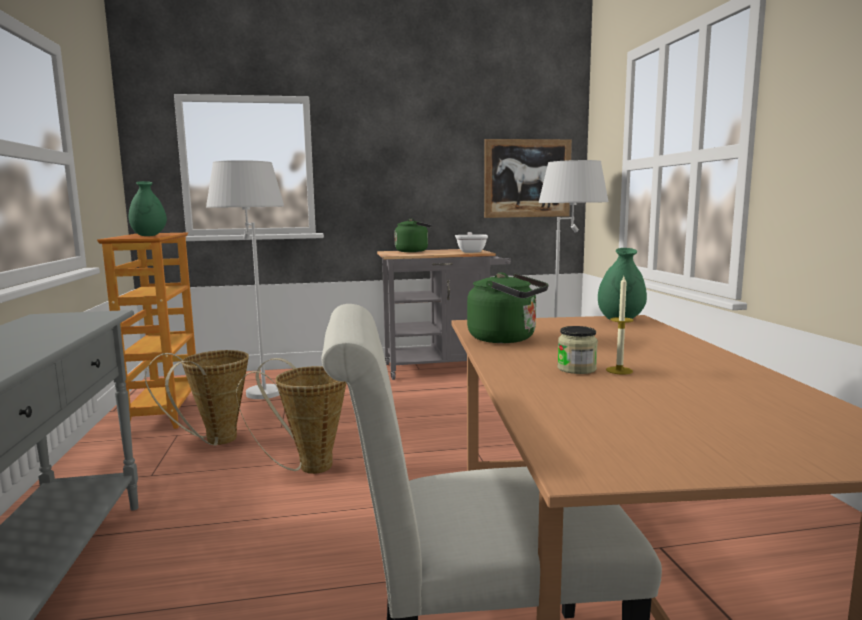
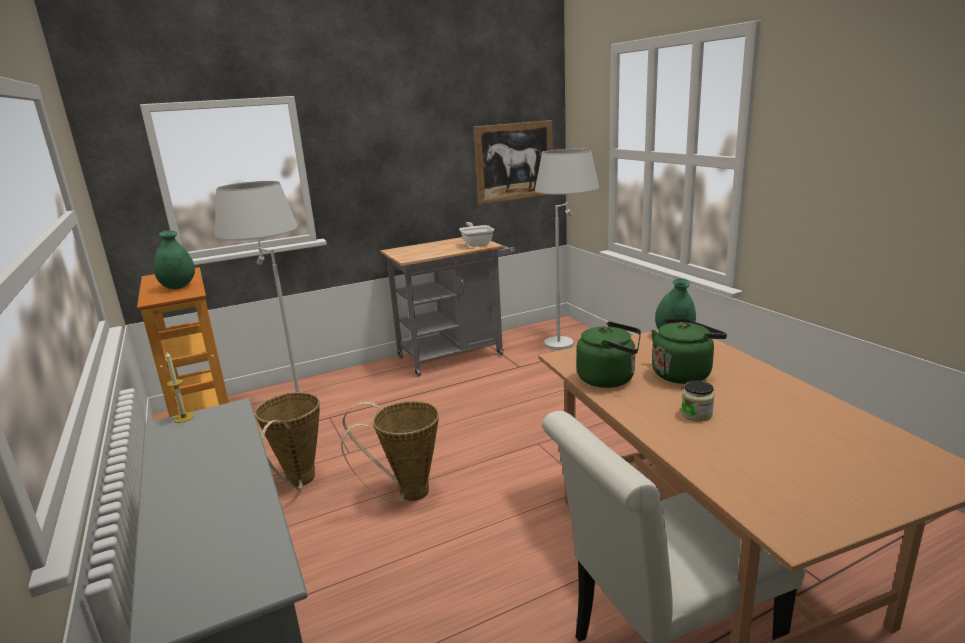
camera: 15 degrees left, 10 degrees up
green kettle [395,219,432,252] -> green kettle moved to [651,319,727,384]
candle [606,276,633,374] -> candle moved to [166,352,195,423]

